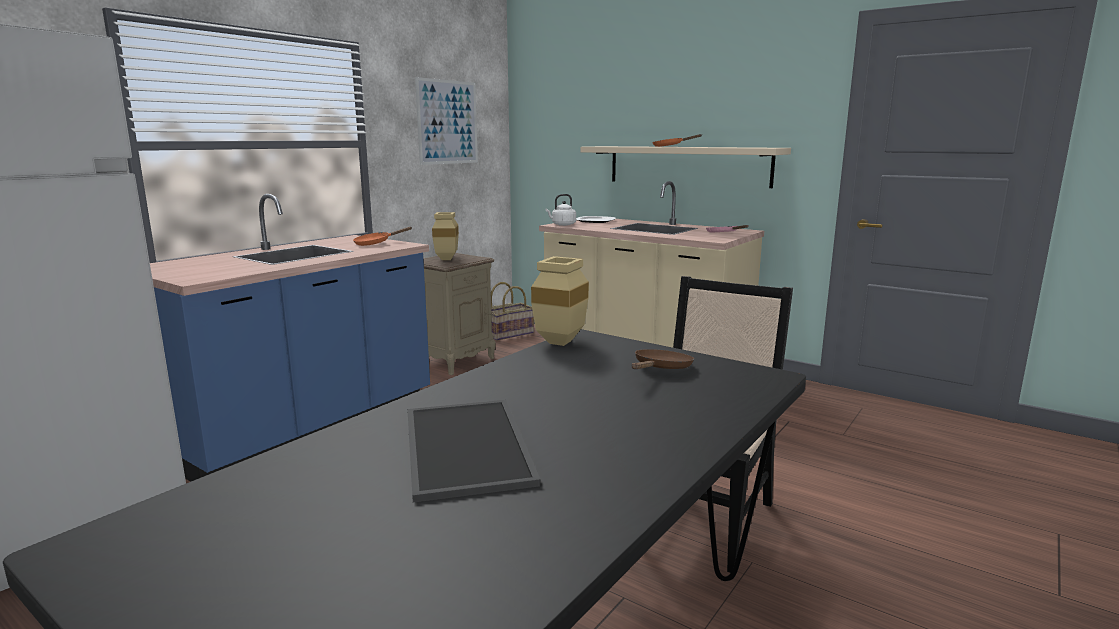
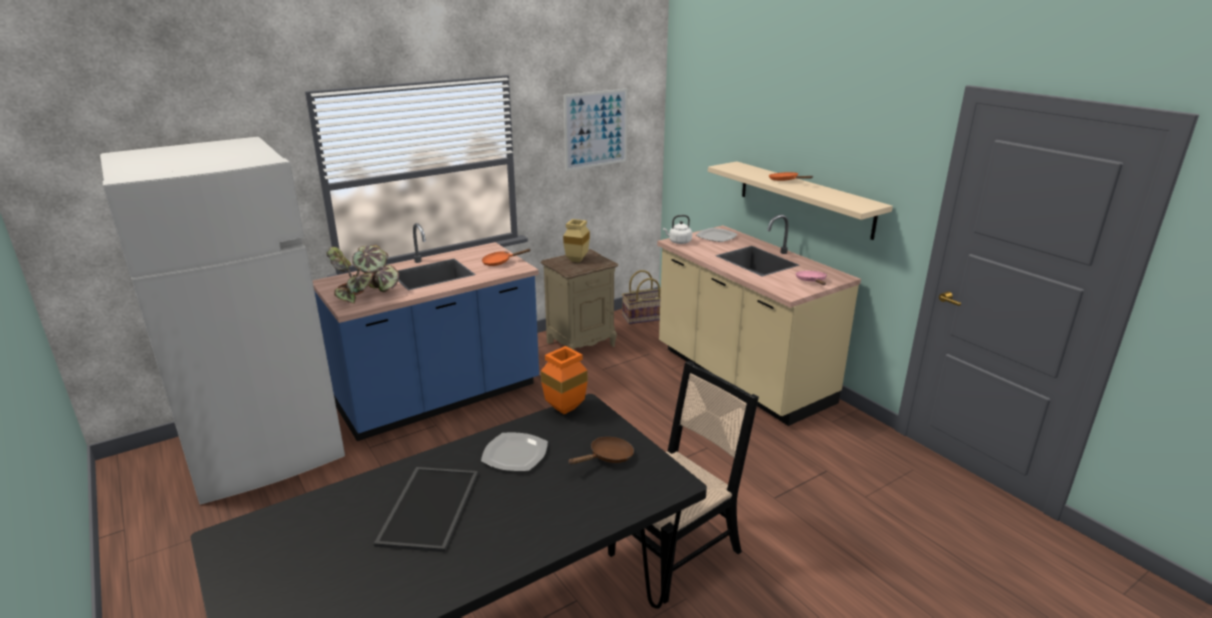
camera: 20 degrees right, 10 degrees up
beige vase [531,256,589,346] -> orange vase [541,346,588,414]
none -> potted plant [326,245,399,303]
none -> plate [481,433,548,471]

